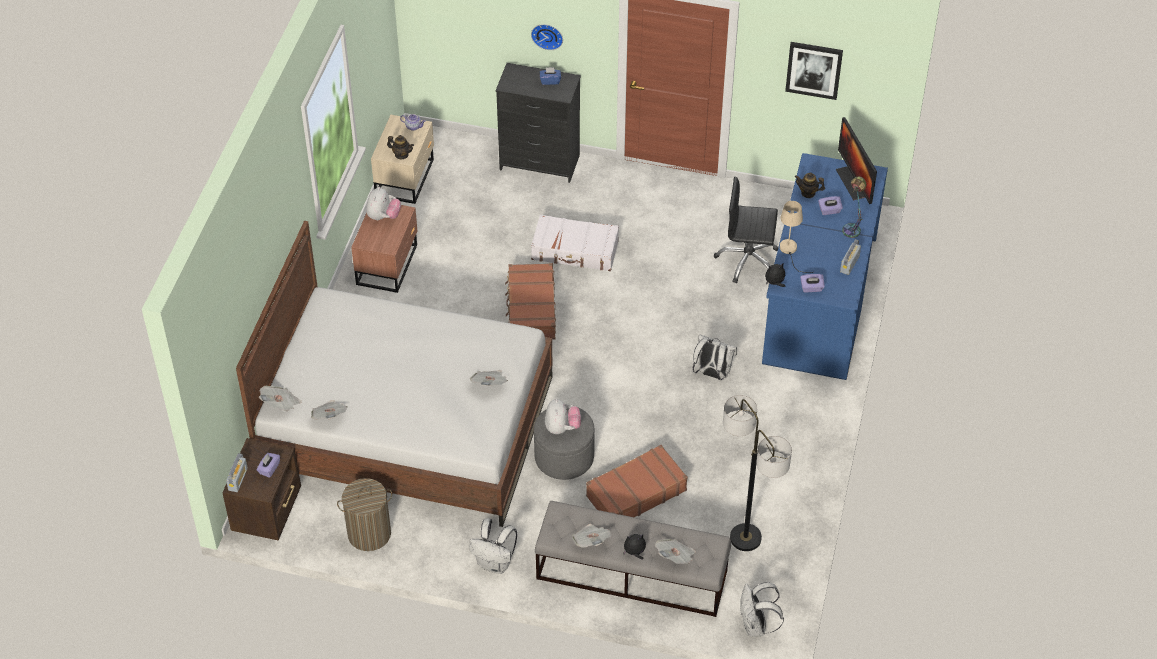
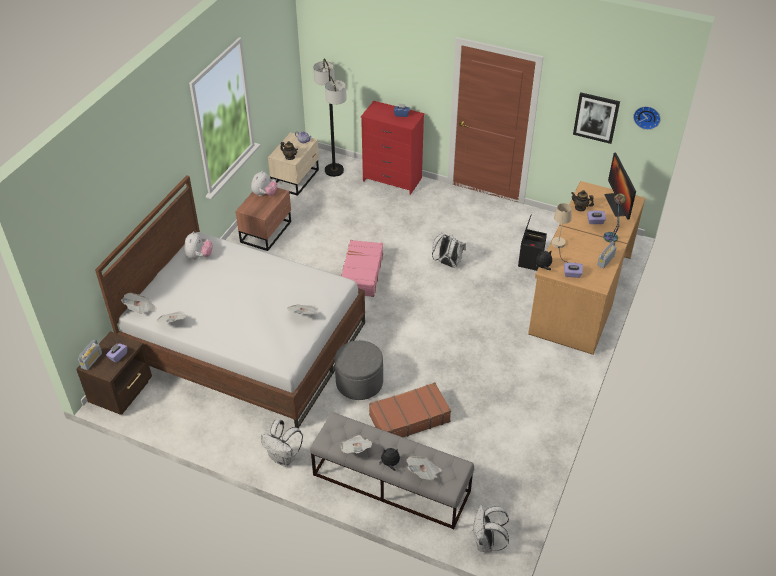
camera: 10 degrees right, 5 degrees down
laundry basket [337,478,392,551] -> none
black dresser [495,63,581,183] -> red dresser [361,101,425,195]
brown suitcase [505,263,556,340] -> pink suitcase [341,240,383,297]
wall clock [531,24,563,50] -> wall clock moved to [633,106,661,130]
white suitcase [531,215,619,271] -> none
plush toy [545,399,581,434] -> plush toy moved to [184,232,213,260]
white backpack [693,334,737,380] -> white backpack moved to [432,232,466,268]
black office chair [714,177,778,283] -> black storage box [518,214,547,271]
floor lamp [723,395,792,551] -> floor lamp moved to [314,58,347,177]
blue desk [762,153,888,380] -> brown desk [528,181,645,355]

